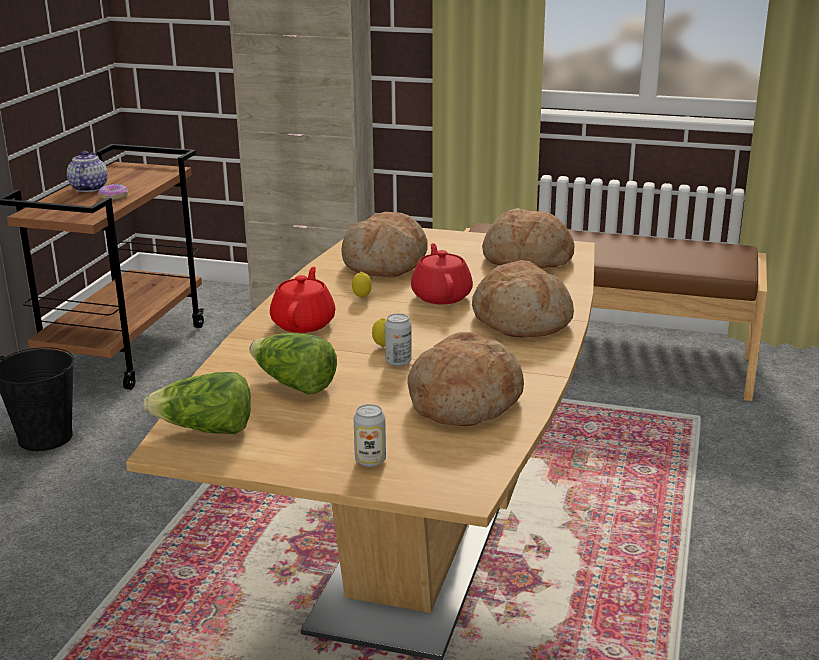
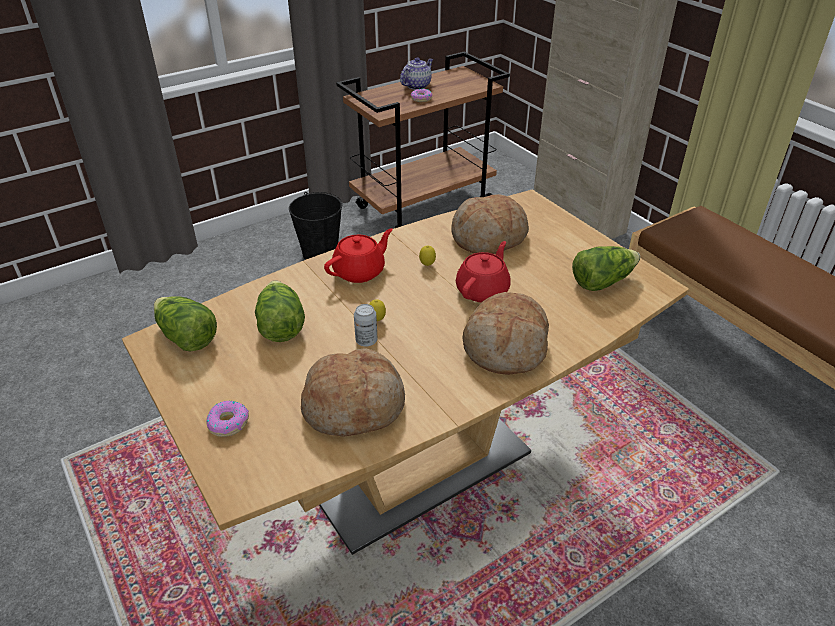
camera: 40 degrees right, 15 degrees up
can [354,404,386,467] -> donut [206,400,249,437]
bread [482,208,574,268] -> lettuce [572,246,640,291]

